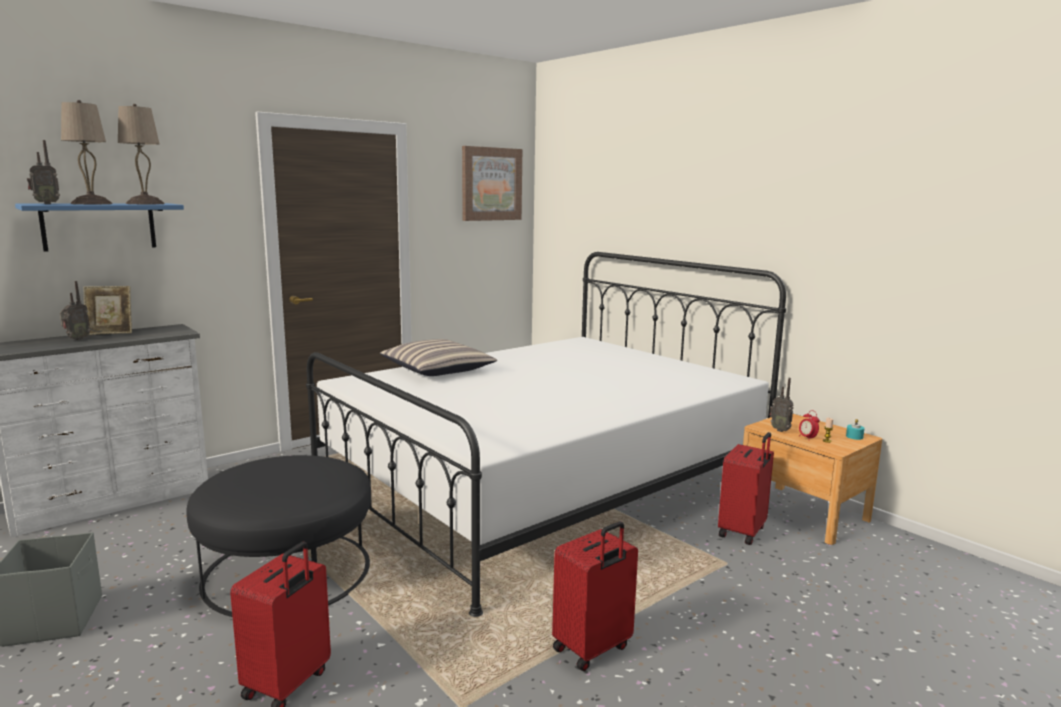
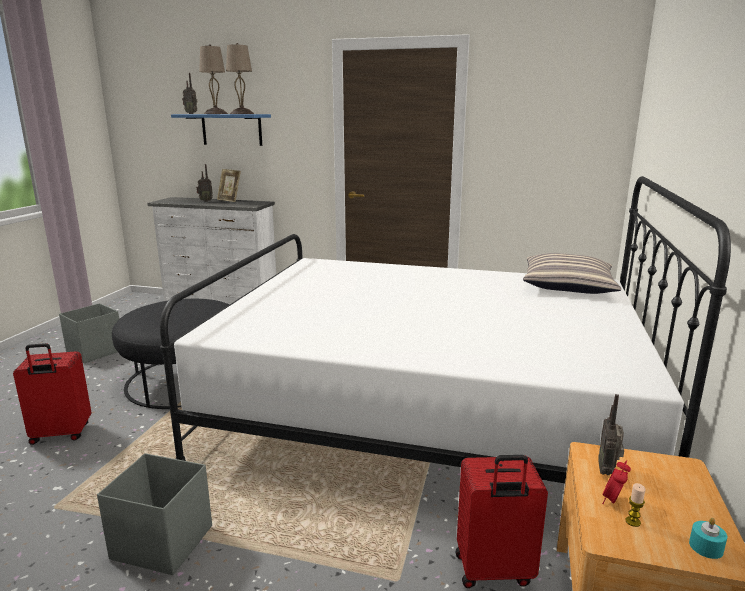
camera: 55 degrees right, 5 degrees up
pillow [380,339,497,376] -> pillow moved to [523,253,621,294]
picture [462,146,522,221] -> none
red suitcase [552,521,638,671] -> grey storage box [97,453,212,575]

